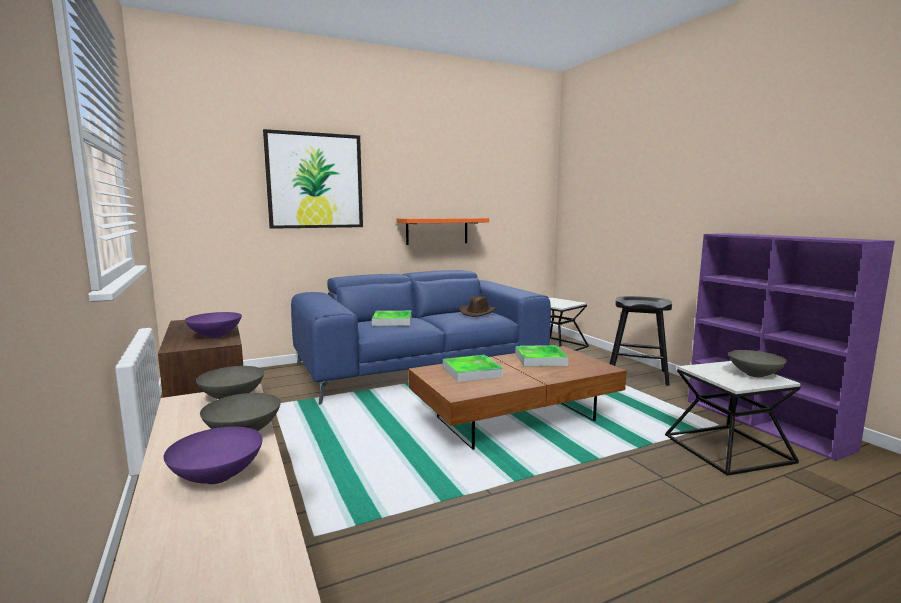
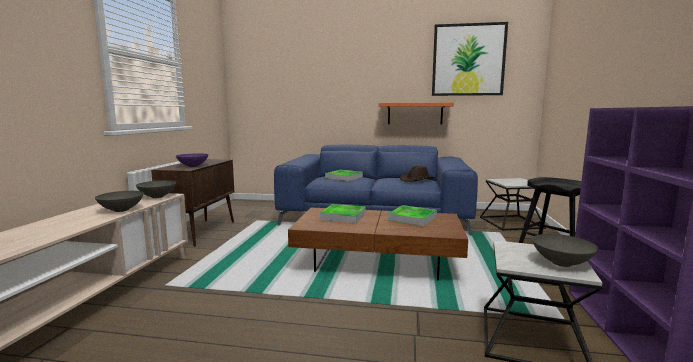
camera: 35 degrees right, 0 degrees up
purple bowl [163,427,263,484] -> none
picture [263,129,363,229] -> picture moved to [432,22,508,96]

